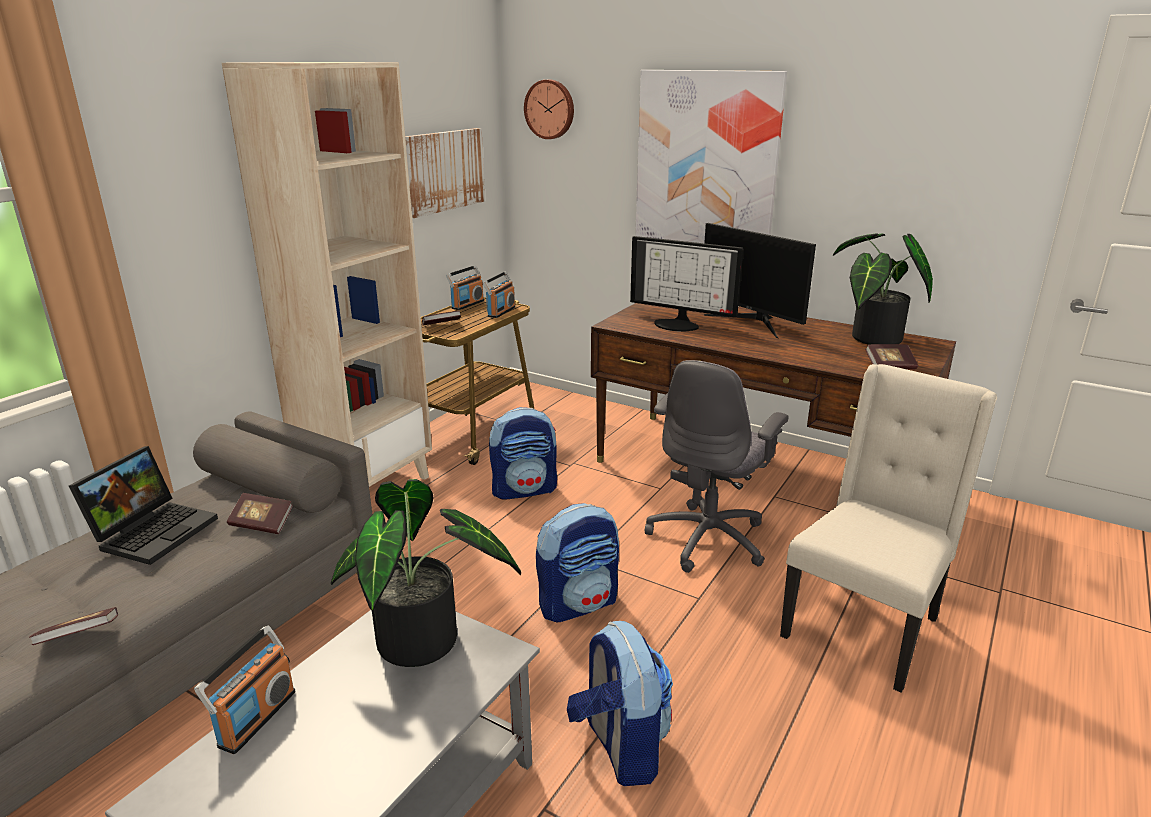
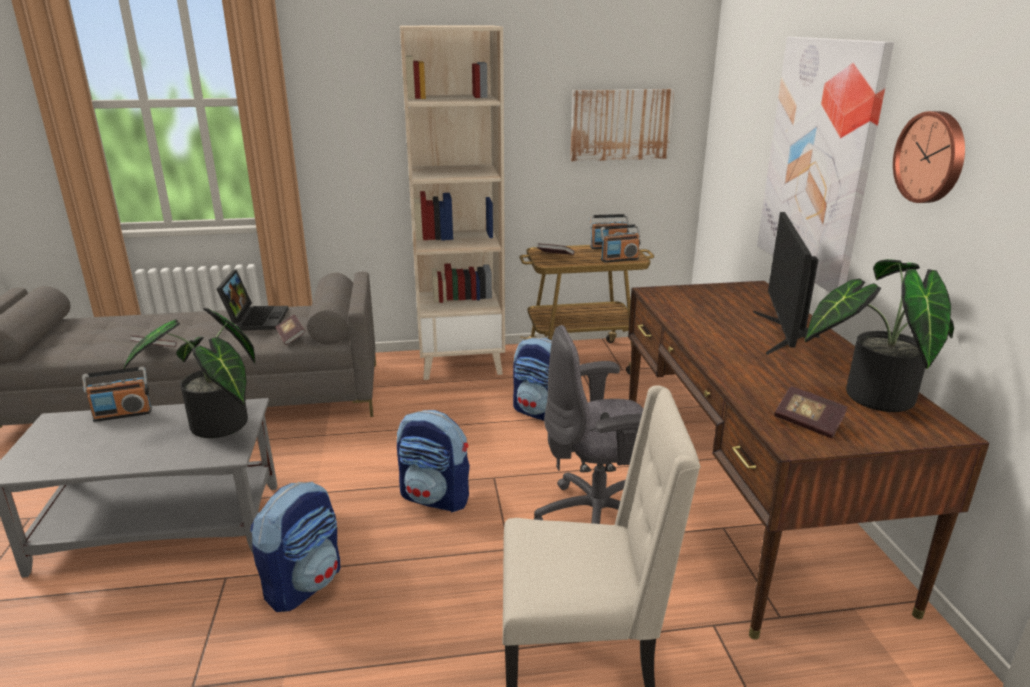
camera: 50 degrees right, 0 degrees up
laptop [69,446,218,565] -> laptop turned 75 degrees counterclockwise [216,270,288,331]
wall clock [524,80,574,139] -> wall clock moved to [893,111,965,203]
monitor [630,236,743,332] -> none

